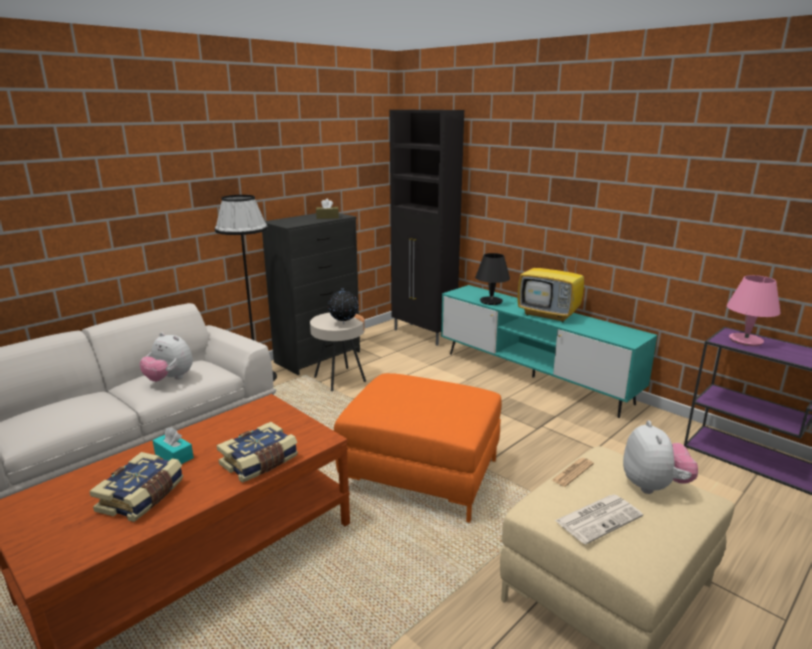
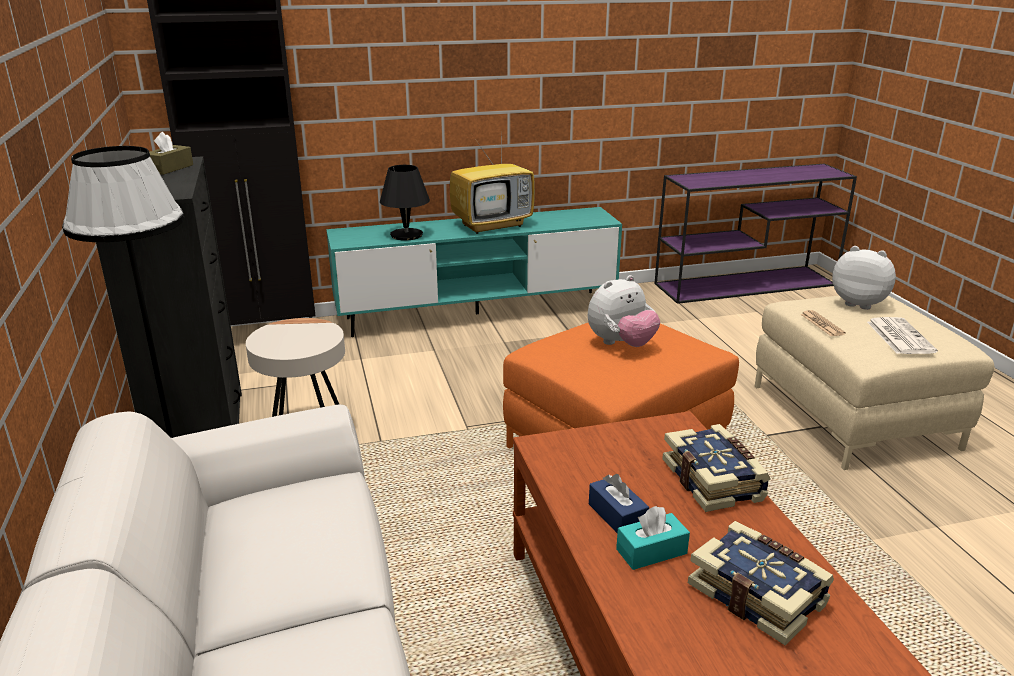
camera: 60 degrees left, 5 degrees up
plush toy [140,332,193,382] -> plush toy moved to [588,275,660,347]
globe [328,288,358,323] -> none
pink table lamp [727,275,781,346] -> none
none -> blue tissue box [589,474,649,533]

